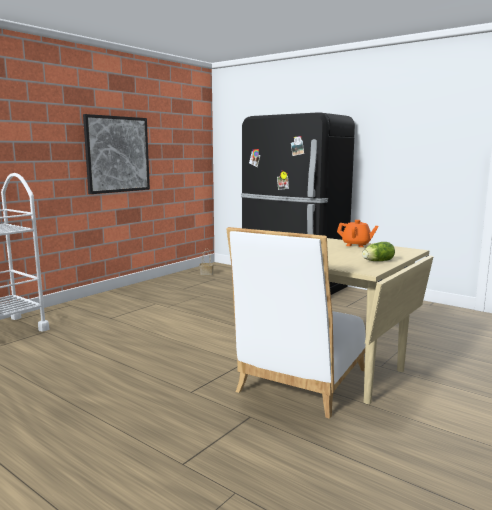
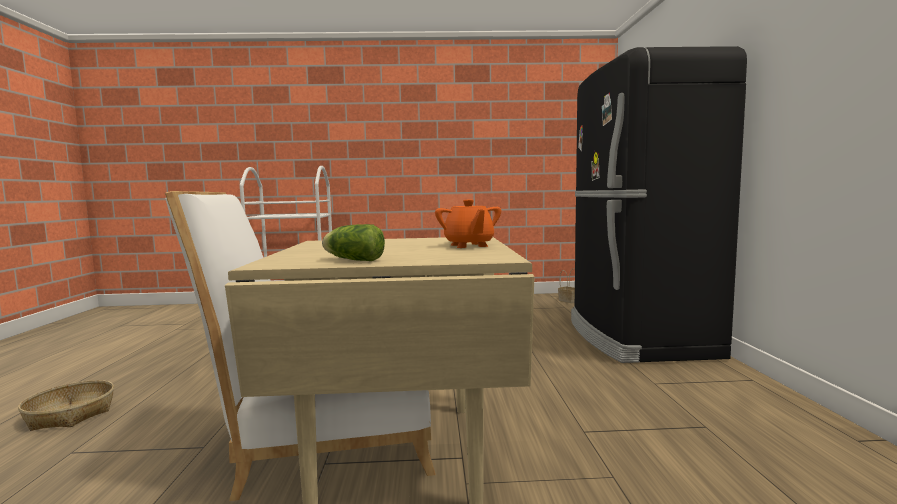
camera: 50 degrees right, 5 degrees down
picture [83,114,150,194] -> none
none -> basket [18,380,114,431]

